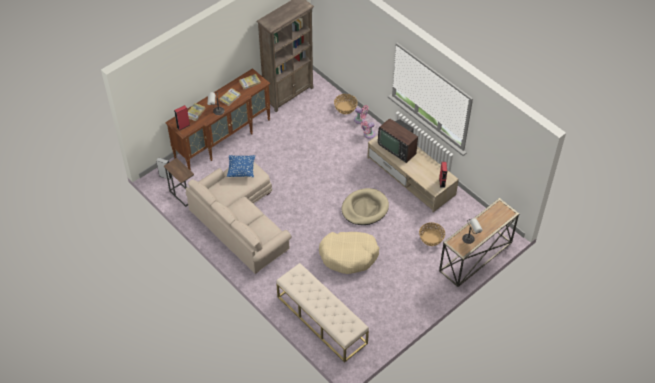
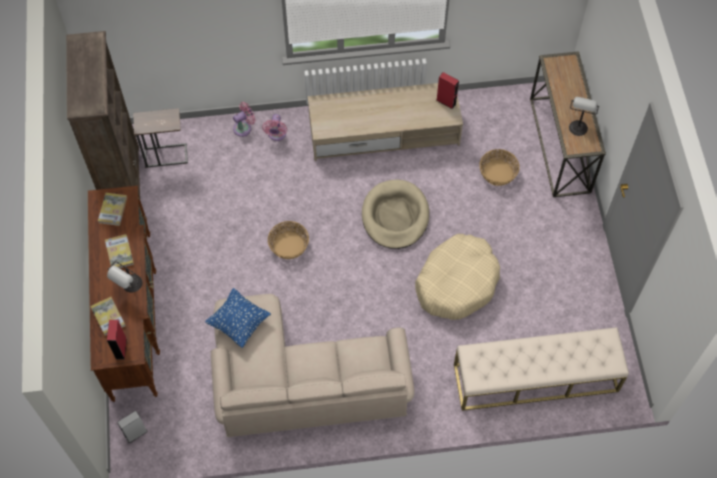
camera: 55 degrees left, 10 degrees up
brown side table [164,158,194,207] -> brown side table moved to [133,108,188,168]
basket [334,94,358,114] -> basket moved to [268,221,309,259]
television [378,119,418,163] -> none

